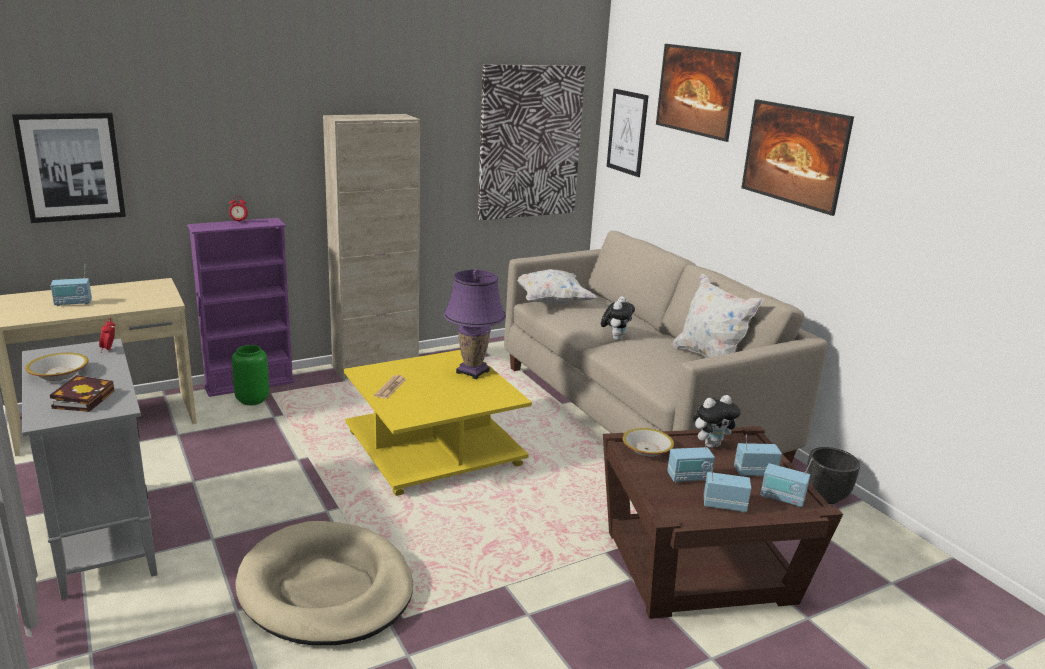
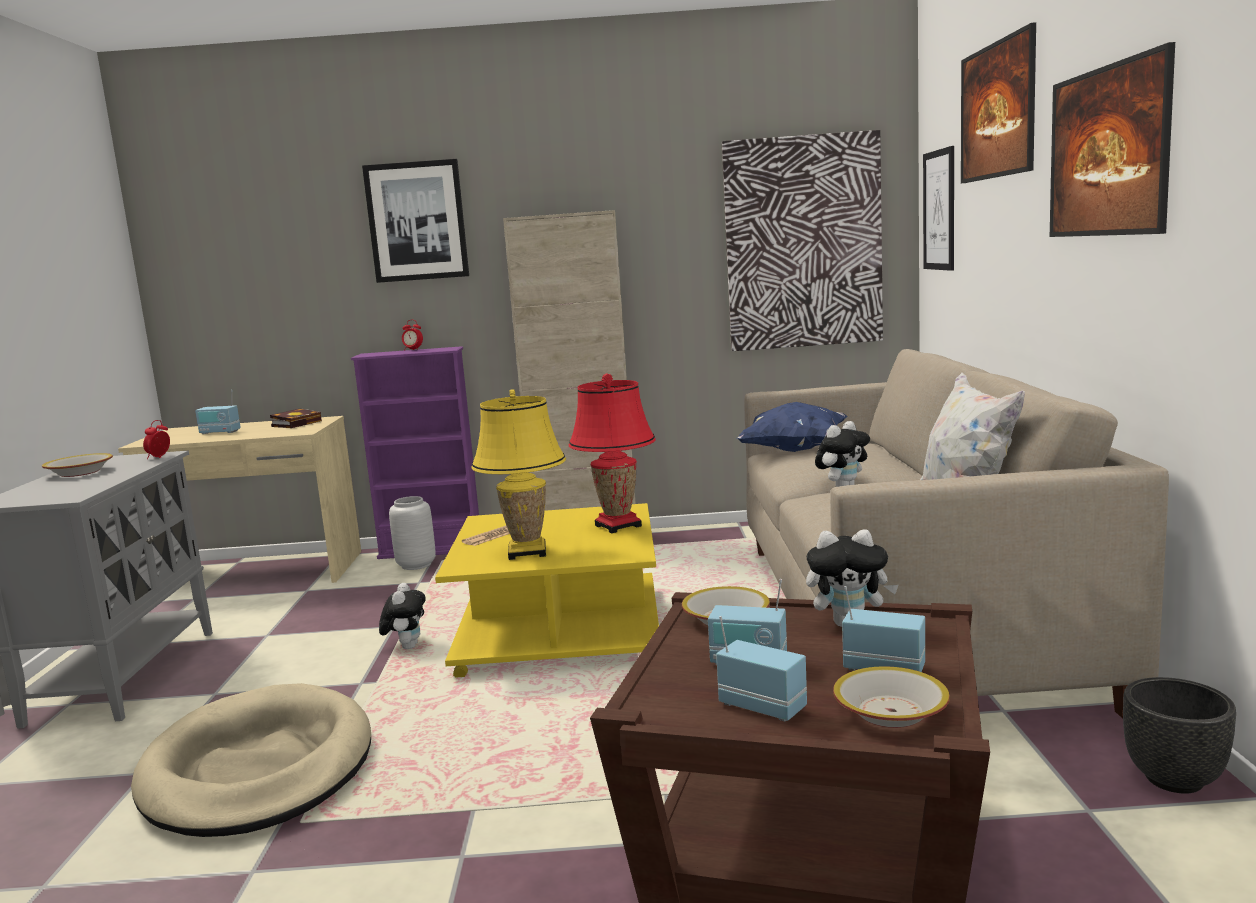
camera: 30 degrees right, 10 degrees down
picture [12,113,126,223] -> picture moved to [362,159,469,283]
book [50,375,114,412] -> book moved to [270,408,322,428]
green vase [232,345,269,405] -> grey vase [389,496,436,570]
purple table lamp [444,269,506,379] -> red table lamp [569,373,656,533]
white pillow [517,269,597,305] -> blue pillow [737,402,847,452]
radio [761,458,812,507] -> bowl [833,666,950,728]
none -> plush toy [379,583,426,649]
none -> yellow table lamp [472,389,566,560]

